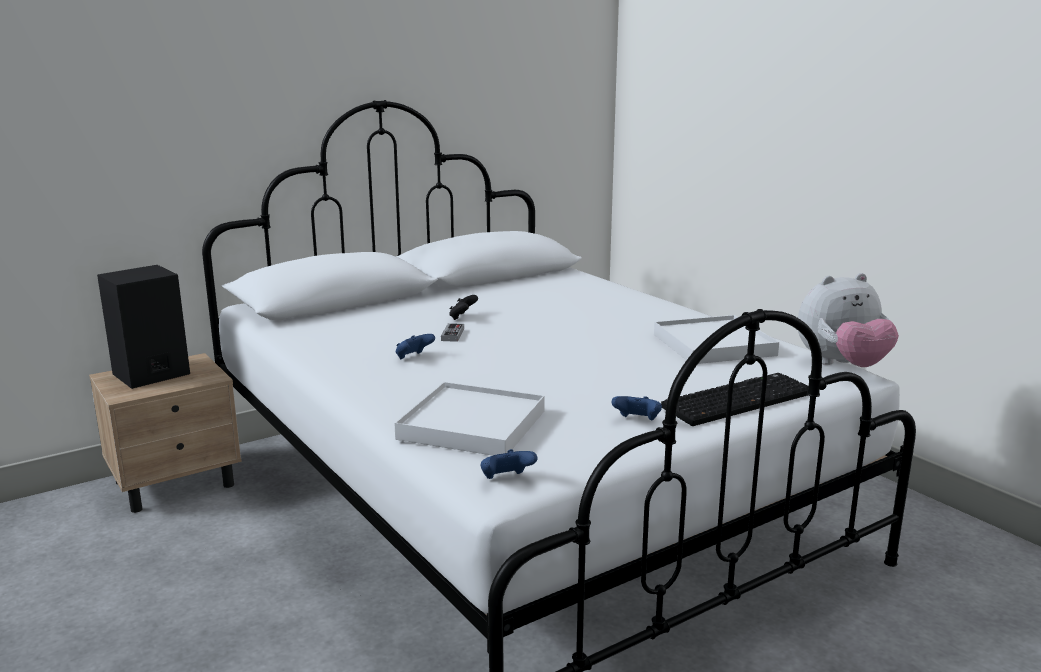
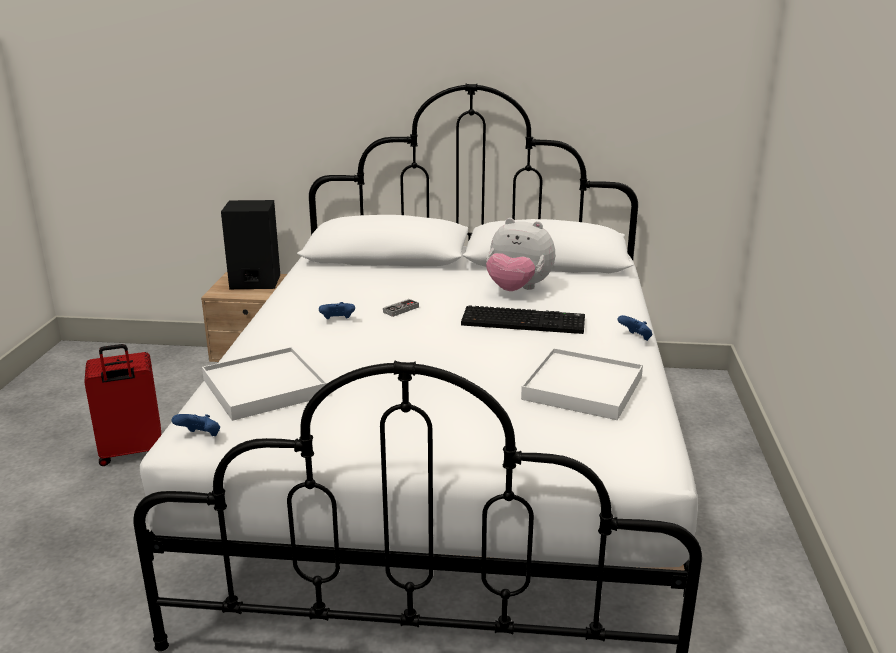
camera: 40 degrees right, 5 degrees up
black game controller [449,295,478,320] -> none
blue game controller [611,396,662,420] -> blue game controller moved to [617,315,653,341]
keyboard [661,373,809,426] -> keyboard moved to [461,305,585,334]
plush toy [798,273,899,367] -> plush toy moved to [486,218,555,291]
none -> red suitcase [84,344,161,466]

